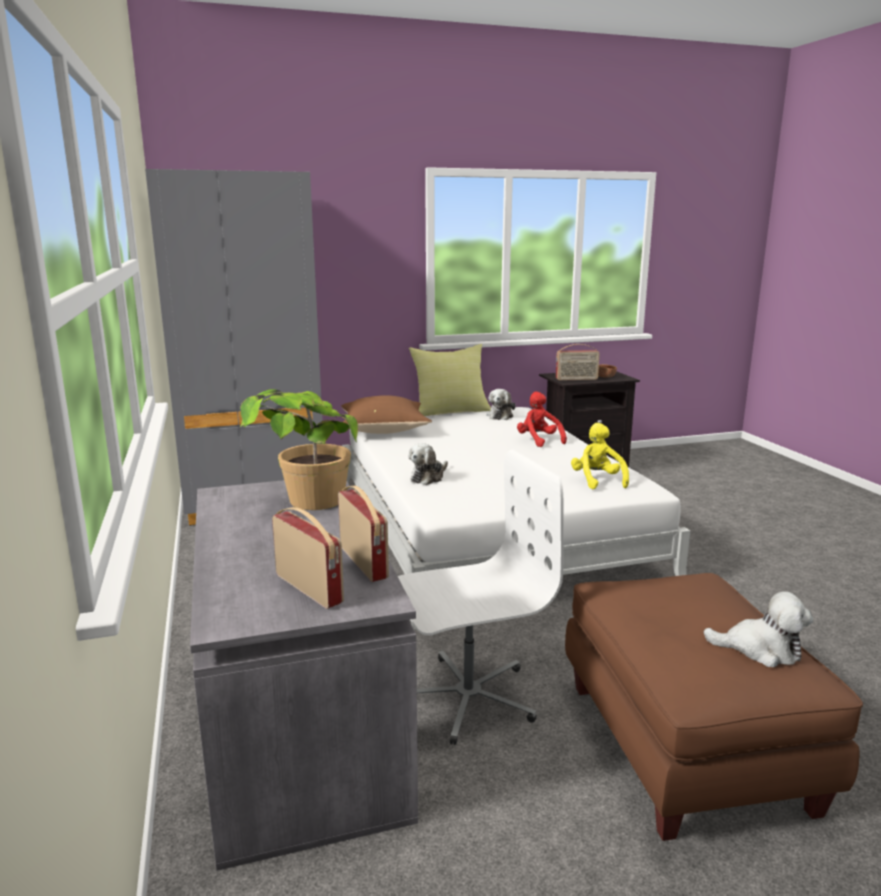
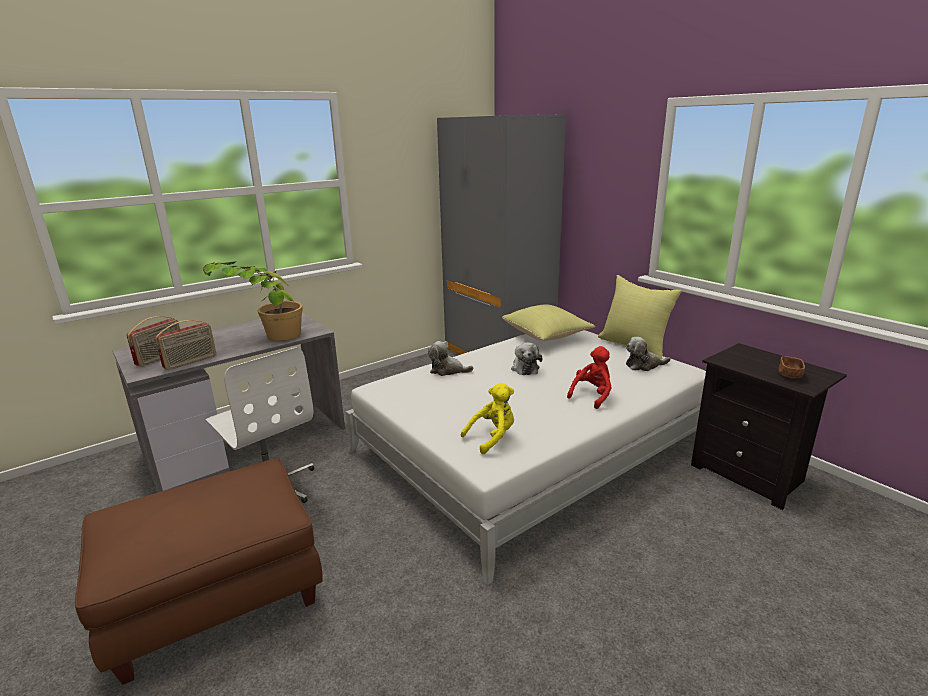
camera: 70 degrees right, 5 degrees up
brown pillow [341,395,432,434] -> yellow pillow [502,304,596,341]
radio [556,344,600,380] -> none
plush toy [703,591,813,667] -> plush toy moved to [511,342,542,375]

